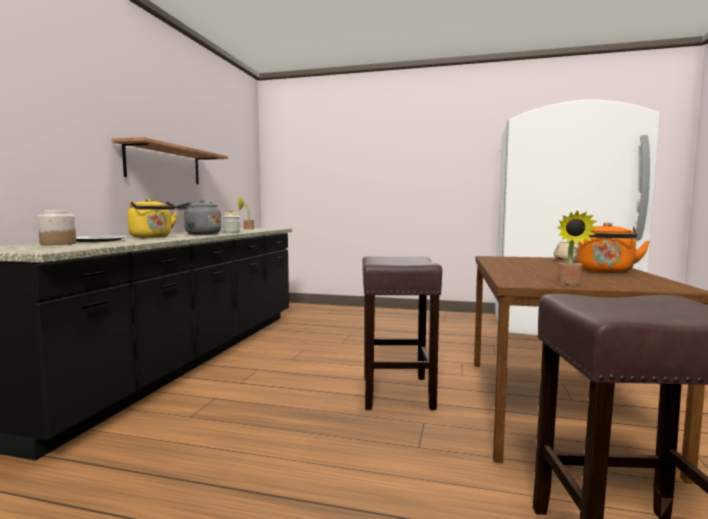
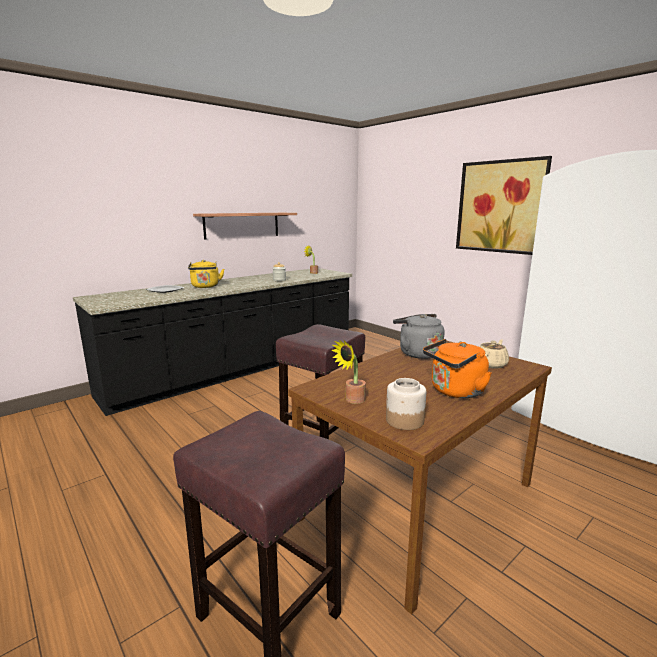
camera: 35 degrees right, 10 degrees up
jar [37,210,76,245] -> jar moved to [386,378,426,430]
grey kettle [176,200,221,235] -> grey kettle moved to [393,314,444,359]
none -> picture [456,156,552,255]

